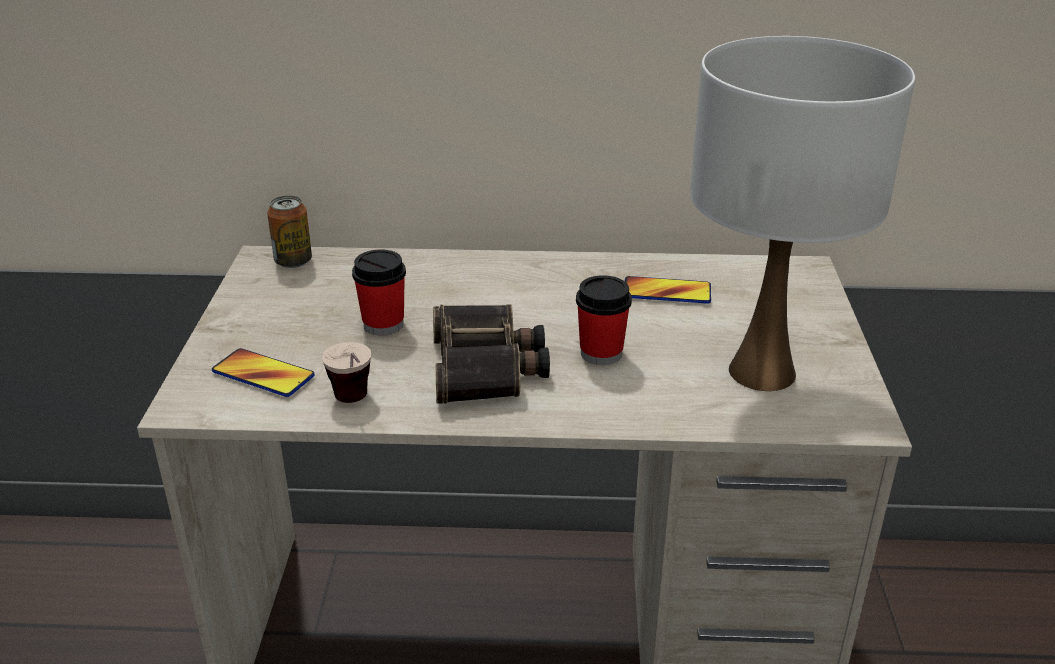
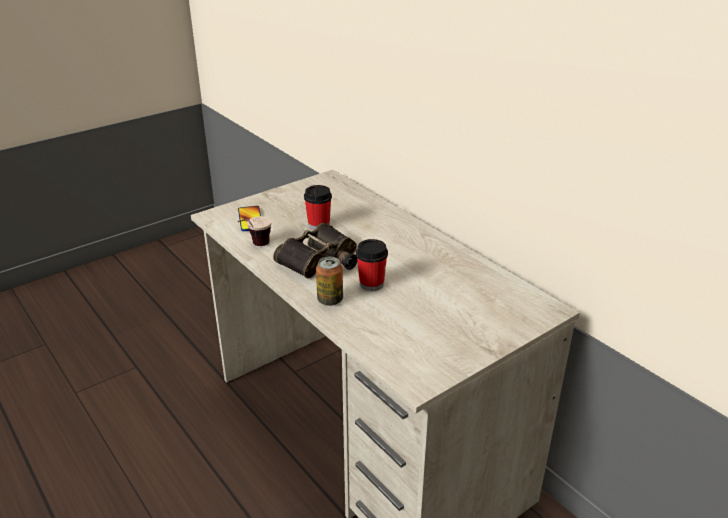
camera: 50 degrees right, 0 degrees up
can [267,195,312,268] -> can moved to [316,257,343,306]
phone [625,276,711,304] -> none
white table lamp [690,36,915,391] -> none

